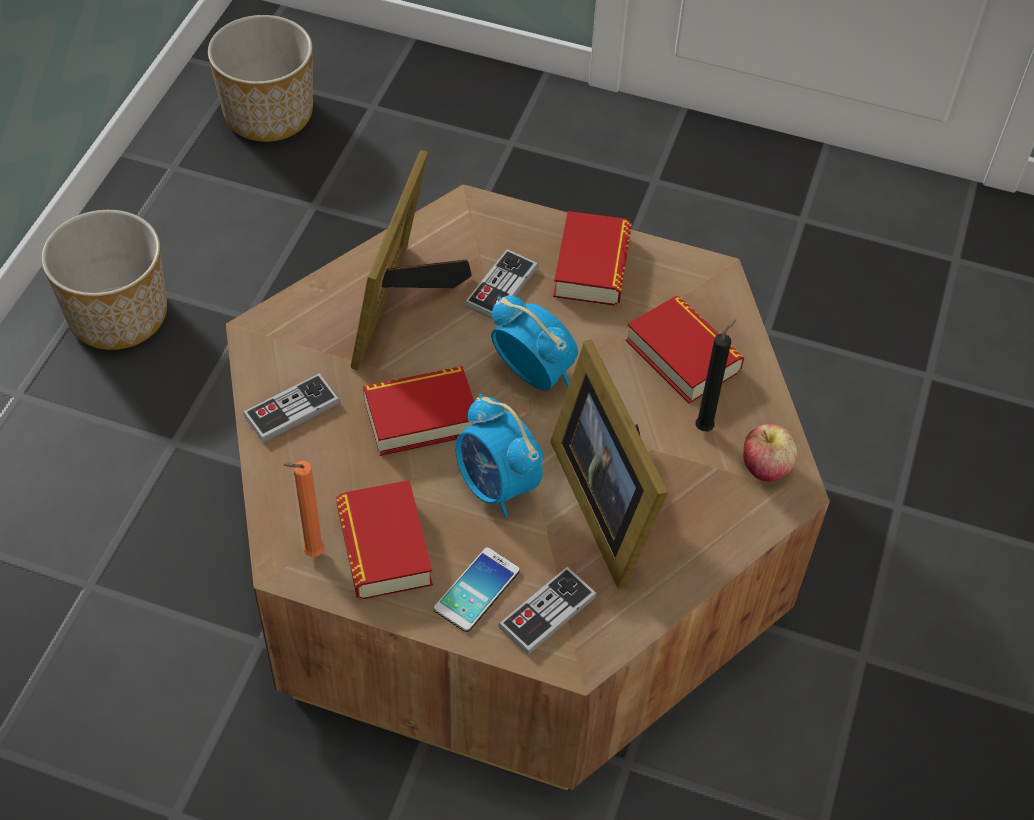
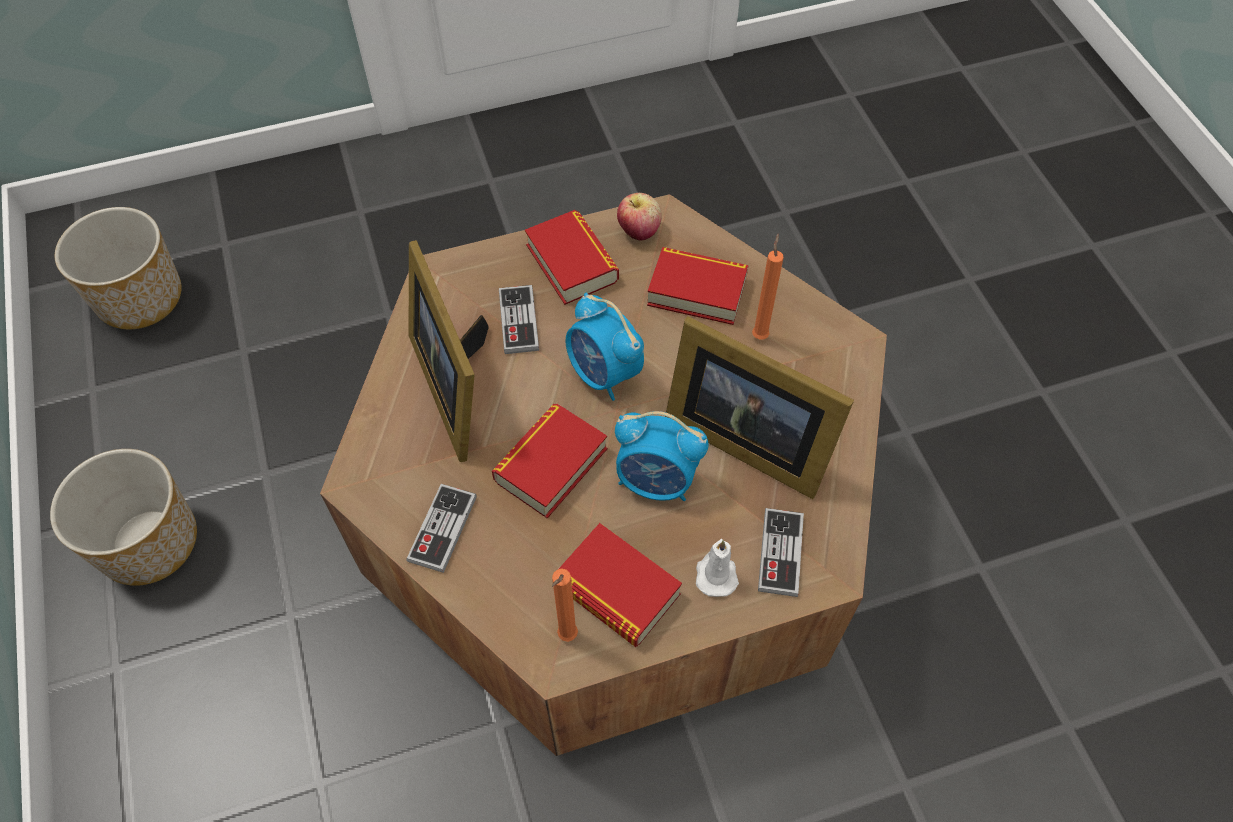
camera: 35 degrees left, 5 degrees up
phone [434,547,520,632] -> white candle [696,539,739,597]
alarm clock [491,296,578,391] -> alarm clock turned 135 degrees counterclockwise [565,293,644,401]
black candle [695,319,736,431] -> orange candle [752,234,784,340]
apple [743,424,797,482] -> apple moved to [617,193,662,241]

